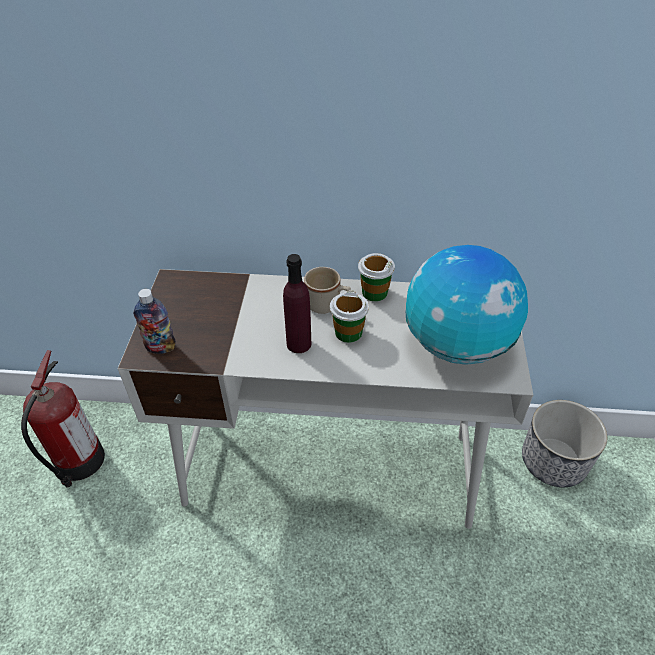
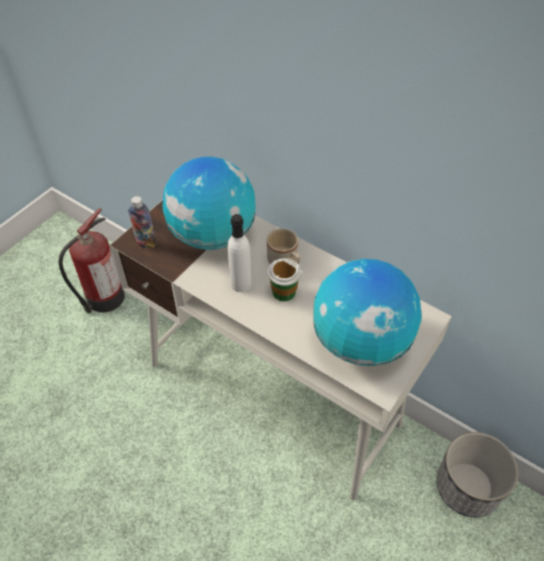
camera: 30 degrees right, 5 degrees up
purple bottle [283,254,311,353] -> white bottle [228,214,251,292]
cup [358,253,395,302] -> none
none -> globe [162,157,255,250]

